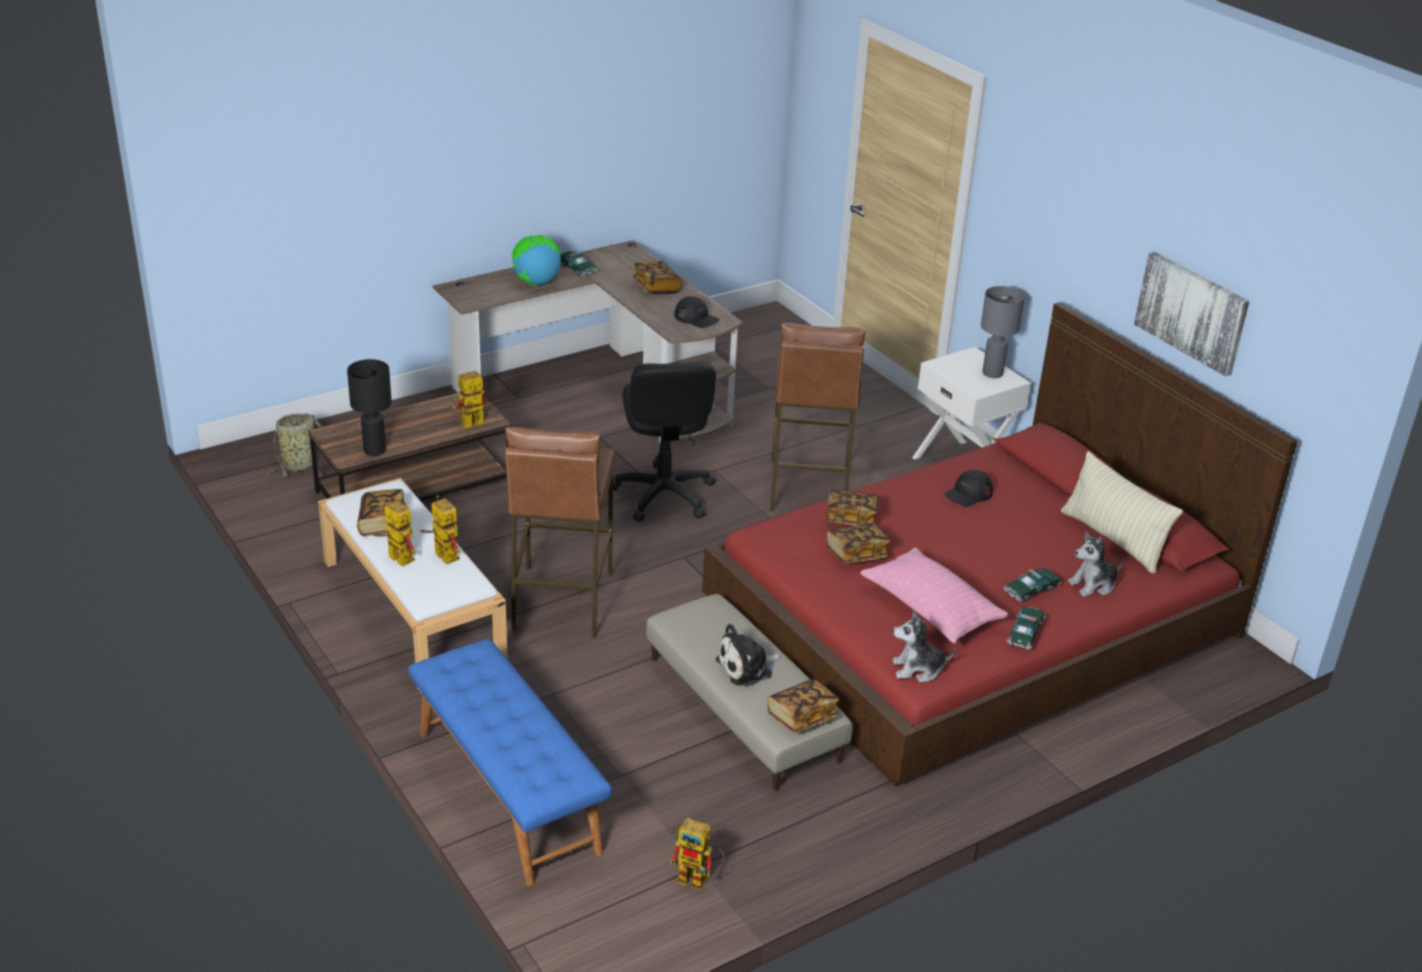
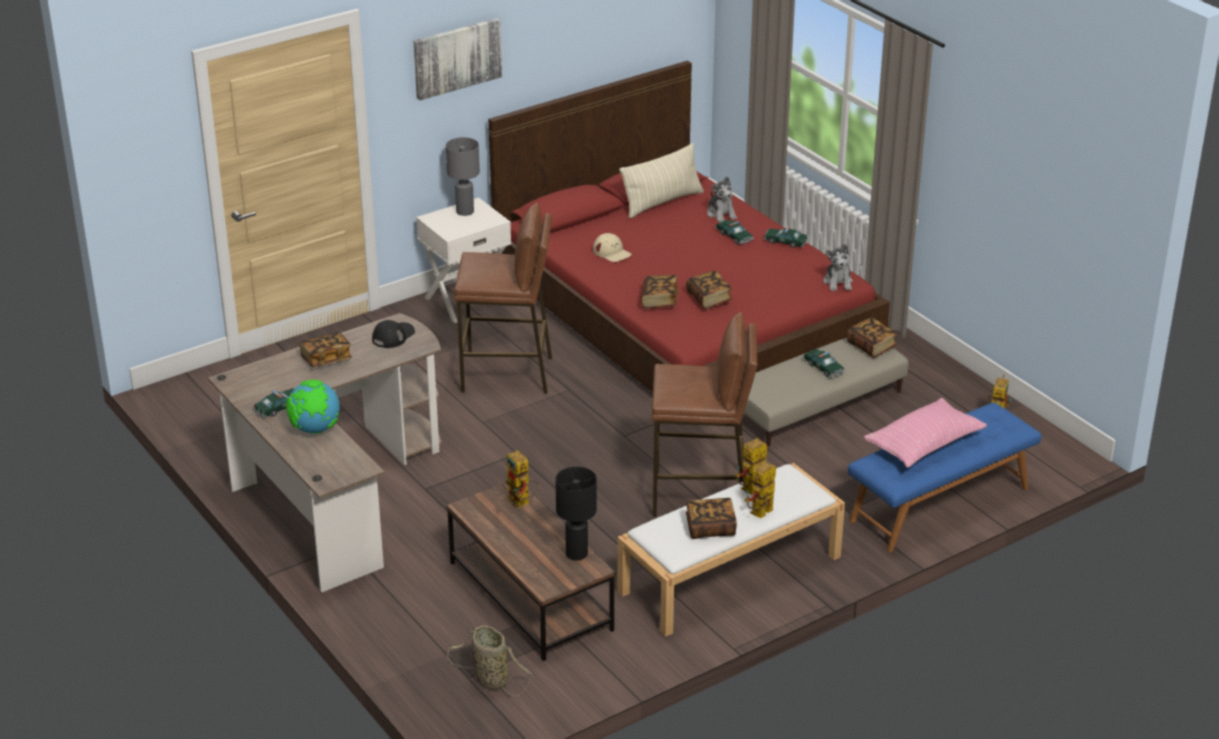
camera: 90 degrees left, 0 degrees up
black office chair [613,362,716,522] -> none
plush toy [716,623,781,686] -> toy car [803,349,845,378]
pink pillow [860,548,1008,644] -> pink pillow moved to [864,398,987,468]
black cap [944,470,993,507] -> beige cap [593,233,632,262]
picture [1134,252,1249,377] -> picture moved to [414,18,502,100]

